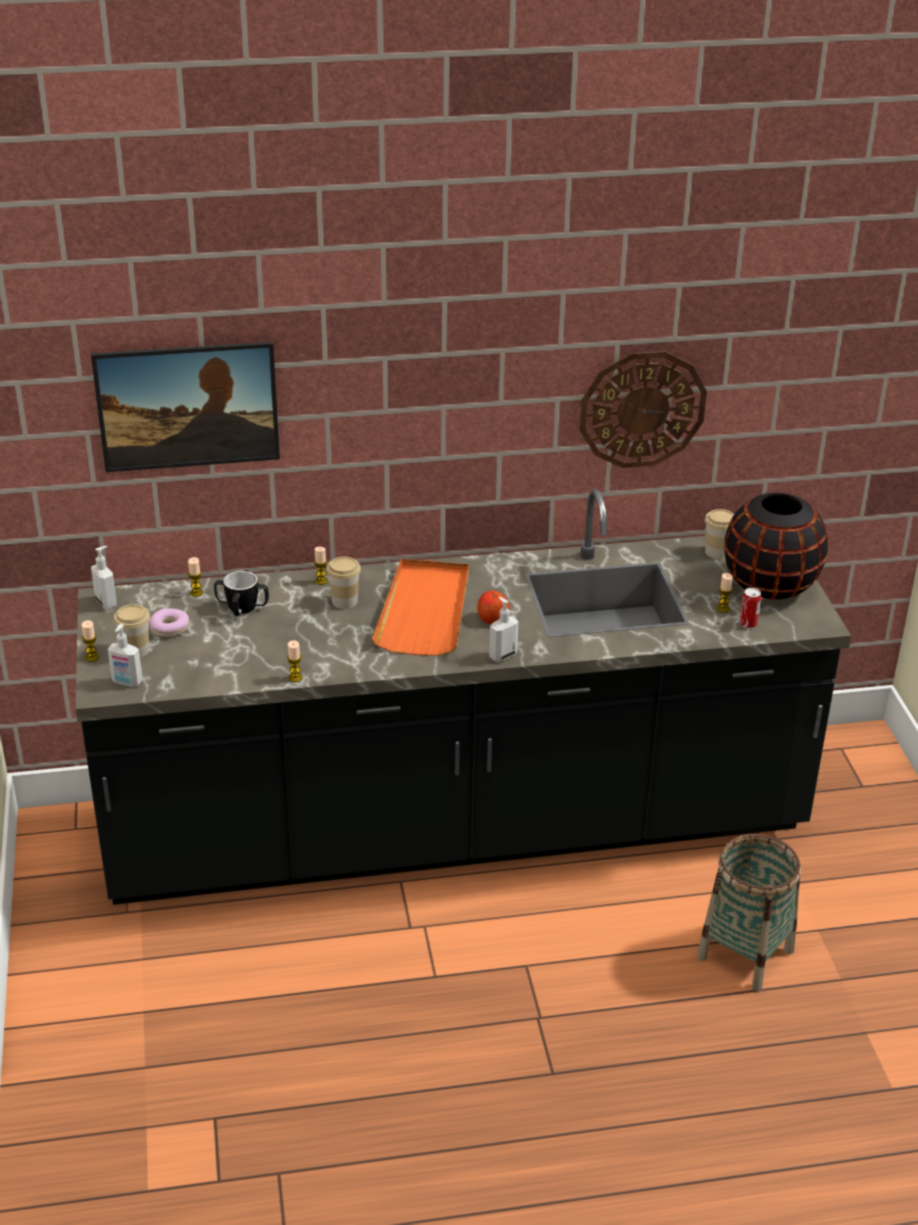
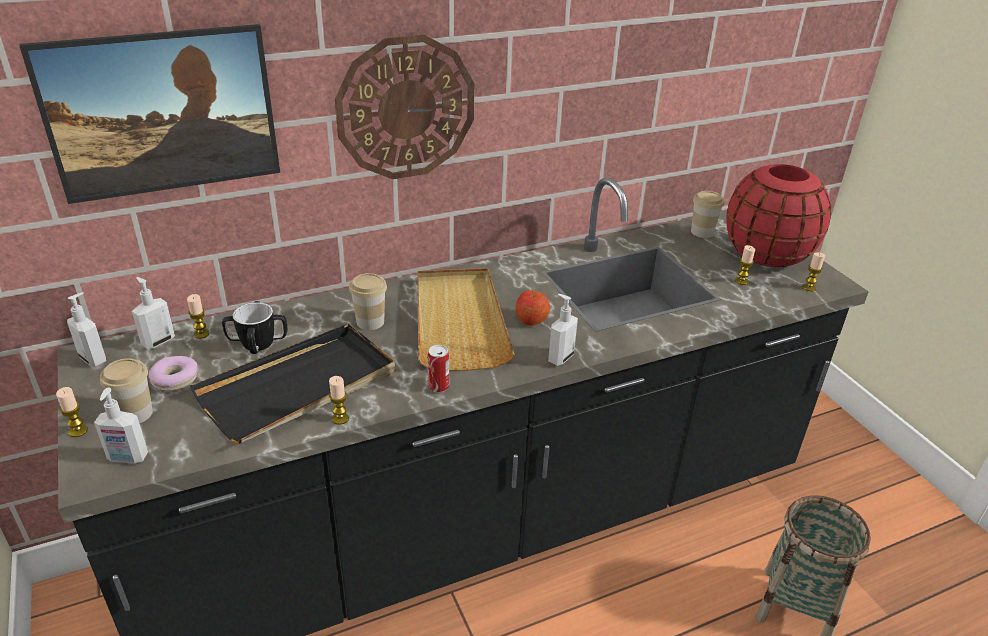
camera: 15 degrees left, 0 degrees up
candle [314,547,328,585] -> candle moved to [802,252,825,292]
orange tray [372,559,469,656] -> beige tray [417,268,515,371]
wall clock [580,351,707,468] -> wall clock moved to [335,34,475,179]
black vase [724,493,828,600] -> red vase [726,164,831,267]
can [739,588,761,628] -> can moved to [427,345,449,393]
none -> soap dispenser [132,277,175,349]
none -> black tray [190,324,395,444]

